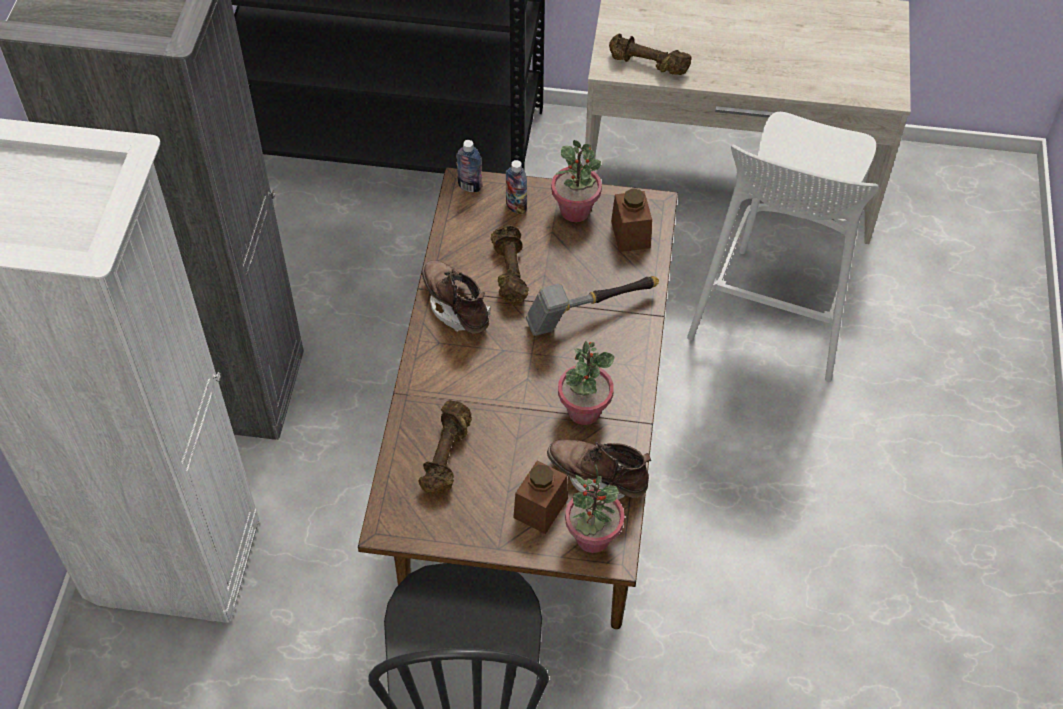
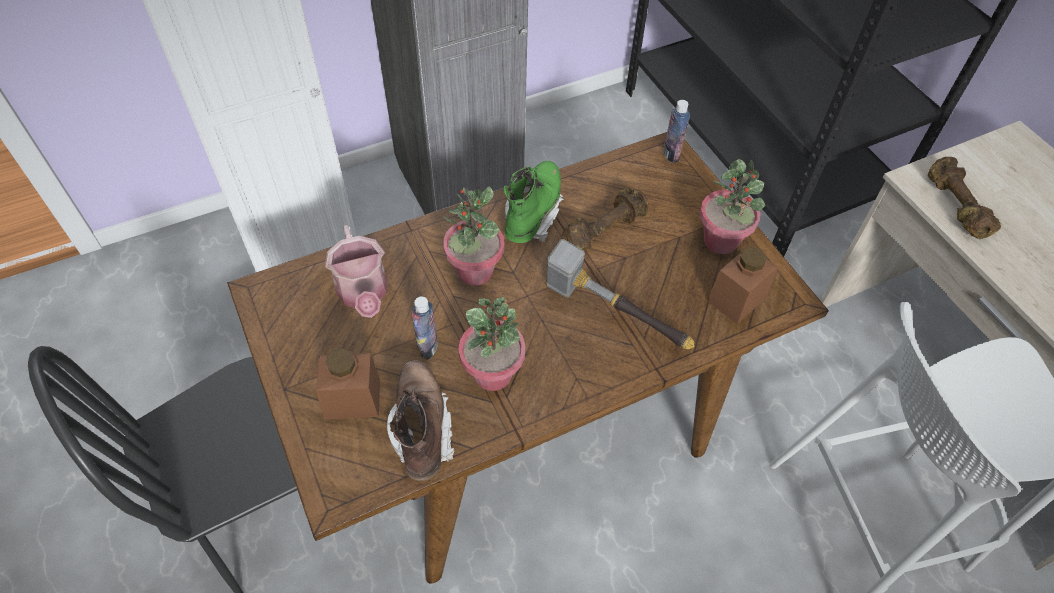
camera: 55 degrees right, 0 degrees up
brown dumbbell [418,400,472,494] -> watering can [325,225,388,318]
brown boot [422,260,492,334] -> green boot [503,161,564,243]
bottle [506,160,527,214] -> bottle moved to [412,296,438,360]
potted plant [565,464,625,553] -> potted plant moved to [443,187,504,286]

